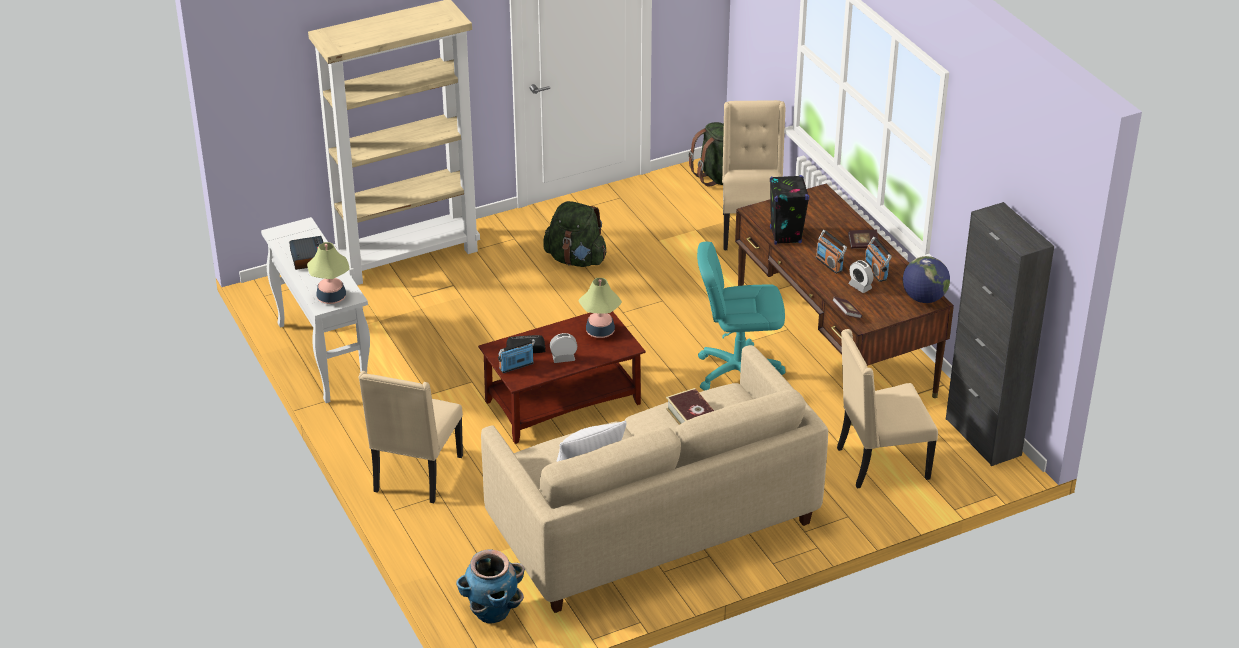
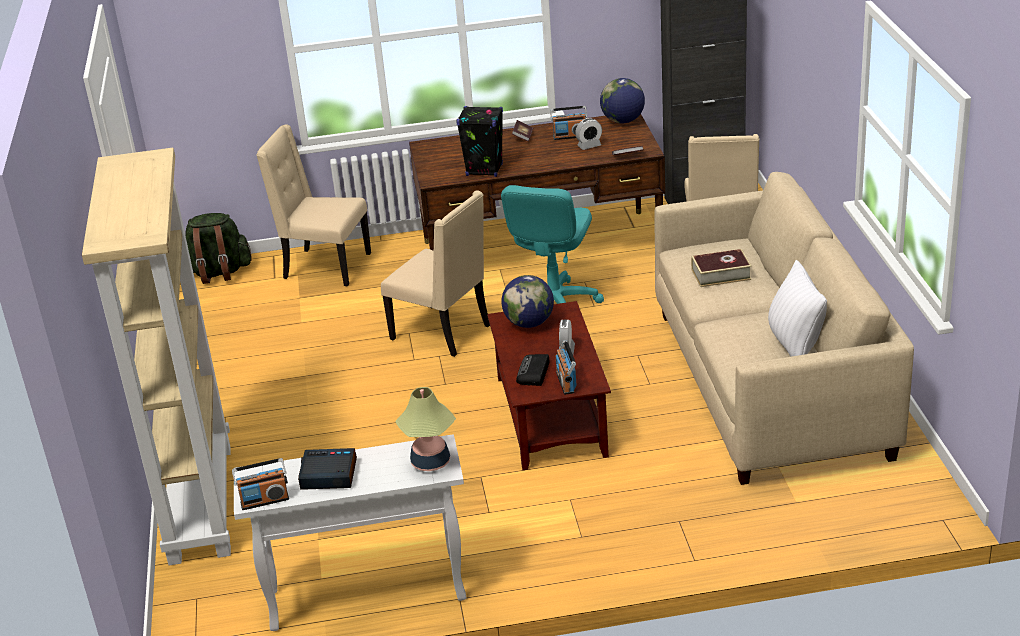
camera: 70 degrees left, 5 degrees down
beige chair [358,371,463,503] -> beige chair moved to [381,190,490,357]
planter [456,549,525,624] -> none
green backpack [543,201,607,267] -> none
table lamp [578,278,622,338] -> globe [501,275,554,328]
radio [816,230,847,274] -> radio moved to [232,458,289,510]

